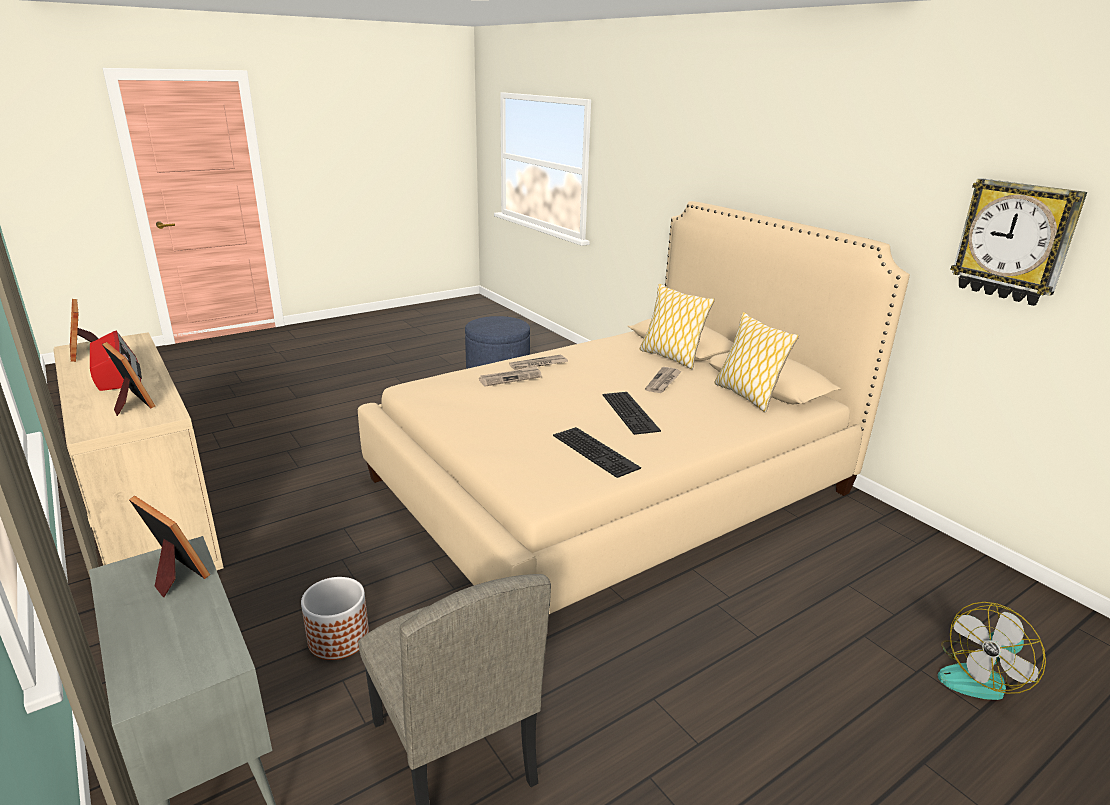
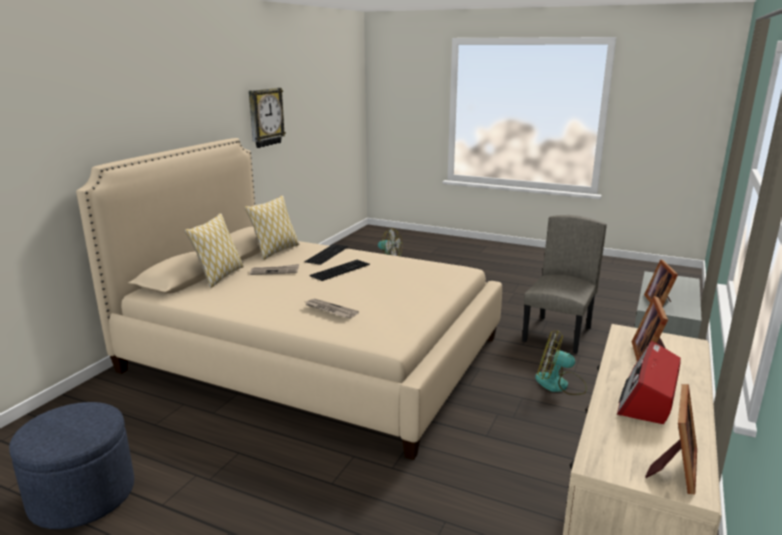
camera: 120 degrees left, 5 degrees down
planter [301,577,369,660] -> fan [535,331,587,395]
newspaper [509,355,568,370] -> none
keyboard [553,427,641,478] -> keyboard moved to [305,244,349,265]

